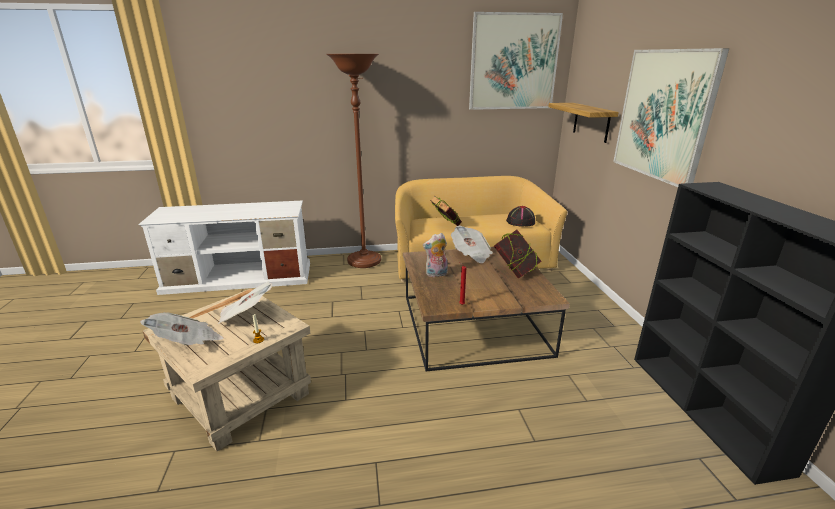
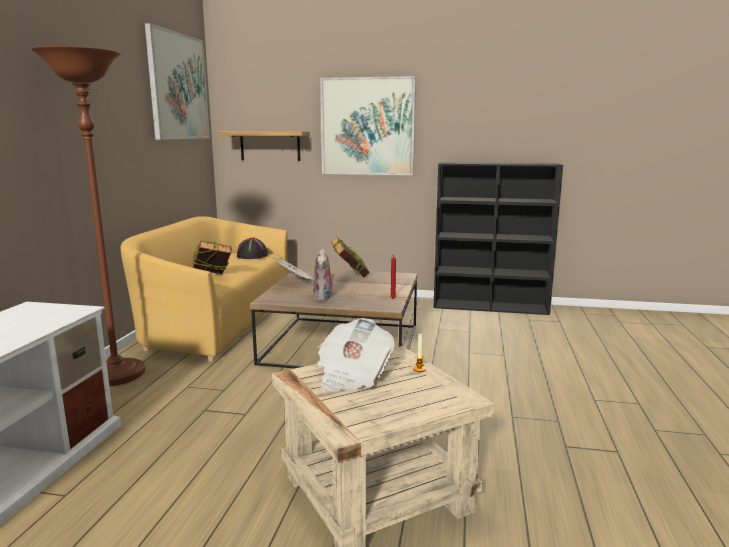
camera: 70 degrees left, 10 degrees down
newspaper [140,312,224,346] -> none

